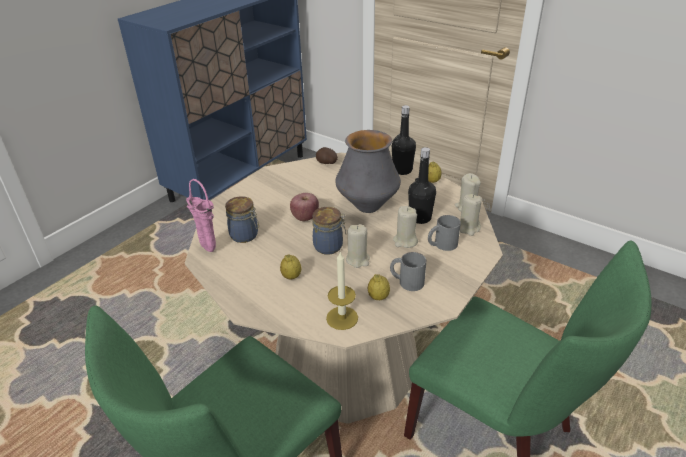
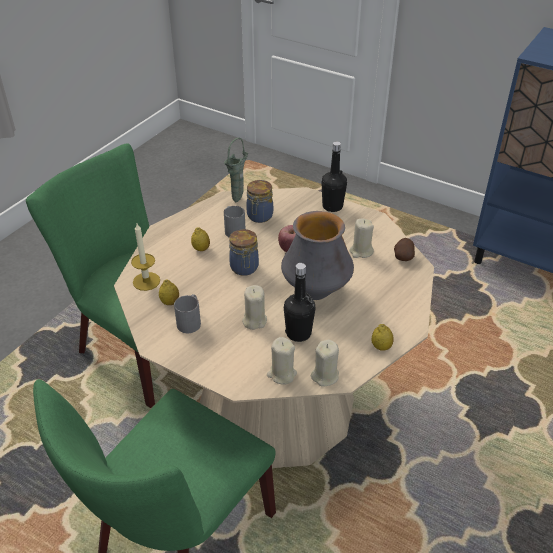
camera: 85 degrees right, 5 degrees up
pink vase [186,179,216,252] -> green vase [224,138,248,202]
beige candle [346,224,370,268] -> beige candle moved to [349,218,374,258]
black bottle [392,105,416,175] -> black bottle moved to [321,141,347,212]
grey mug [428,215,461,251] -> grey mug moved to [224,206,245,238]

